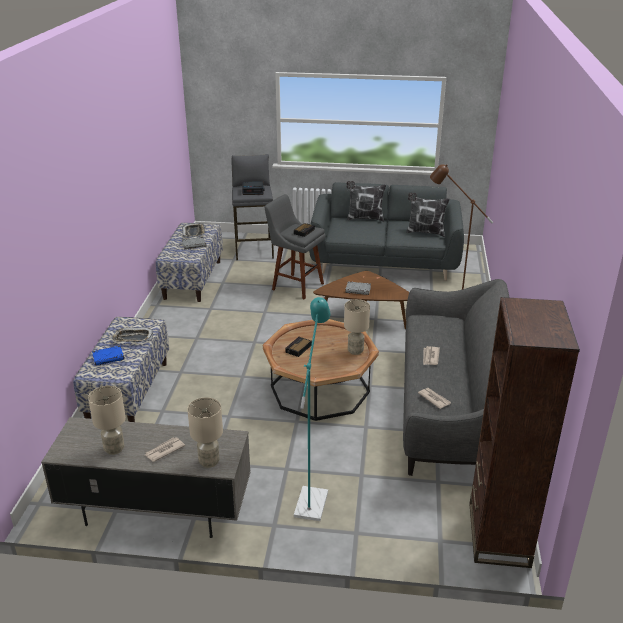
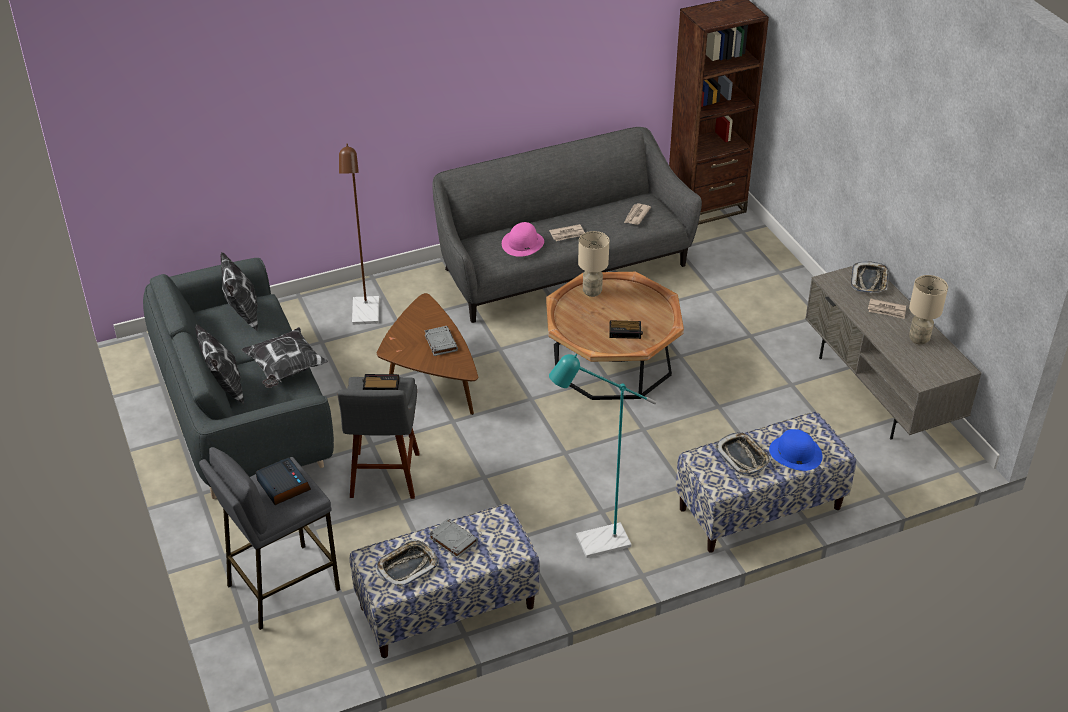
camera: 120 degrees left, 10 degrees up
blue book [92,346,124,365] -> blue hat [769,429,823,471]
beige table lamp [187,397,223,468] -> tray [851,261,889,293]
turquoise floor lamp [294,297,331,521] -> turquoise floor lamp moved to [549,354,656,558]
none -> pillow [241,327,328,388]
none -> pink hat [502,222,544,257]

